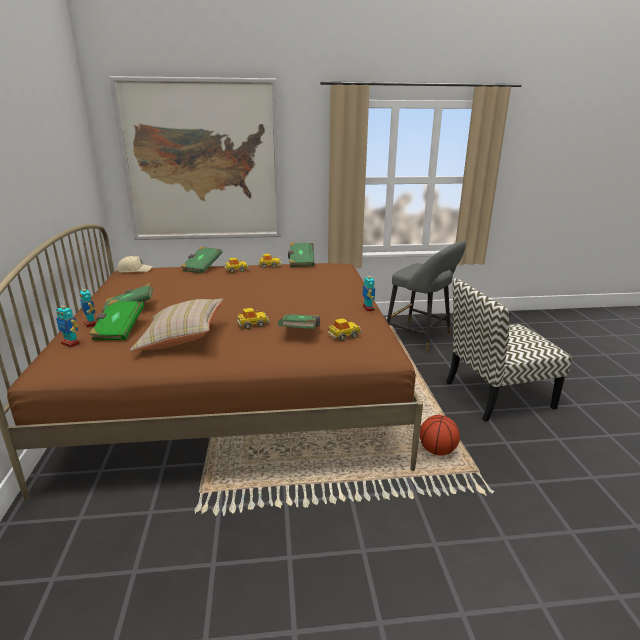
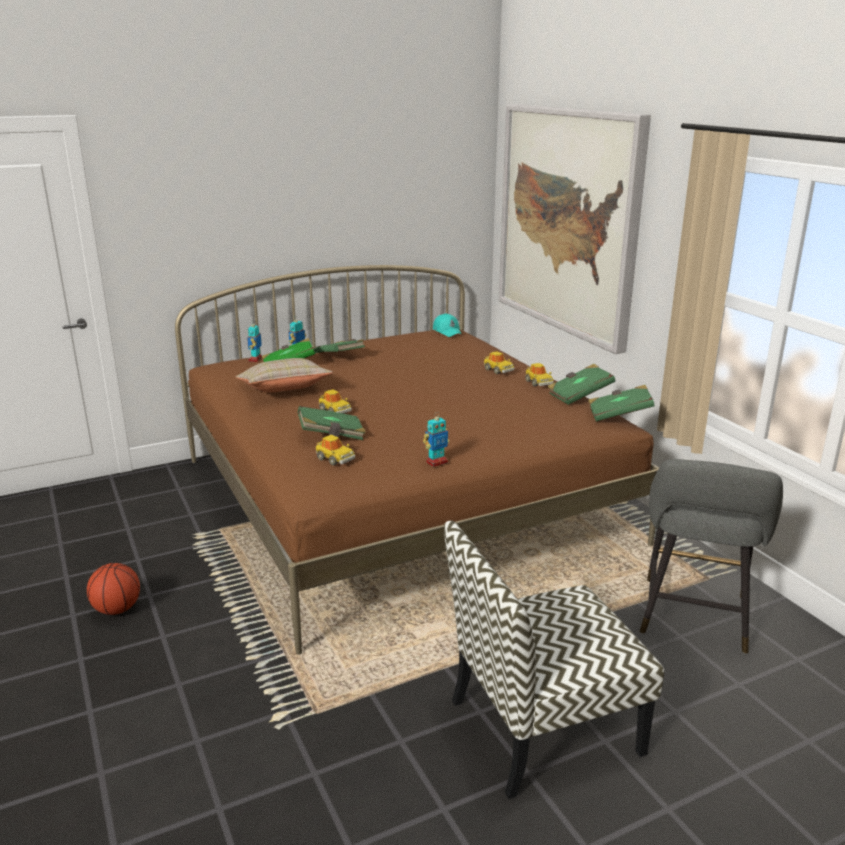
camera: 70 degrees right, 0 degrees up
beige cap [117,256,152,272] -> turquoise cap [433,313,462,337]
green book [181,246,222,273] -> green book moved to [588,385,655,422]
basketball [420,415,460,456] -> basketball moved to [87,563,140,615]
chair [446,278,572,422] -> chair turned 75 degrees counterclockwise [444,521,664,799]

